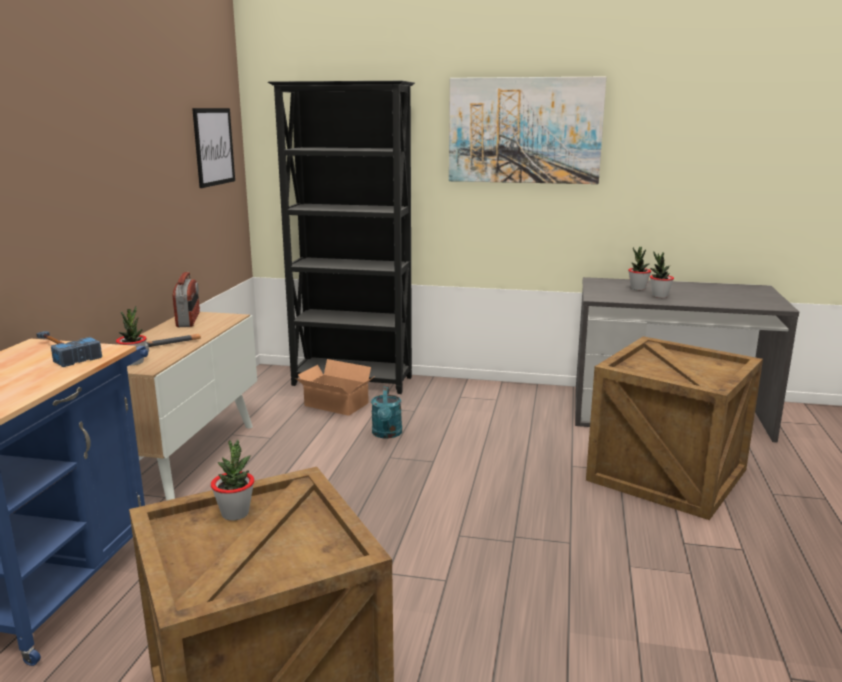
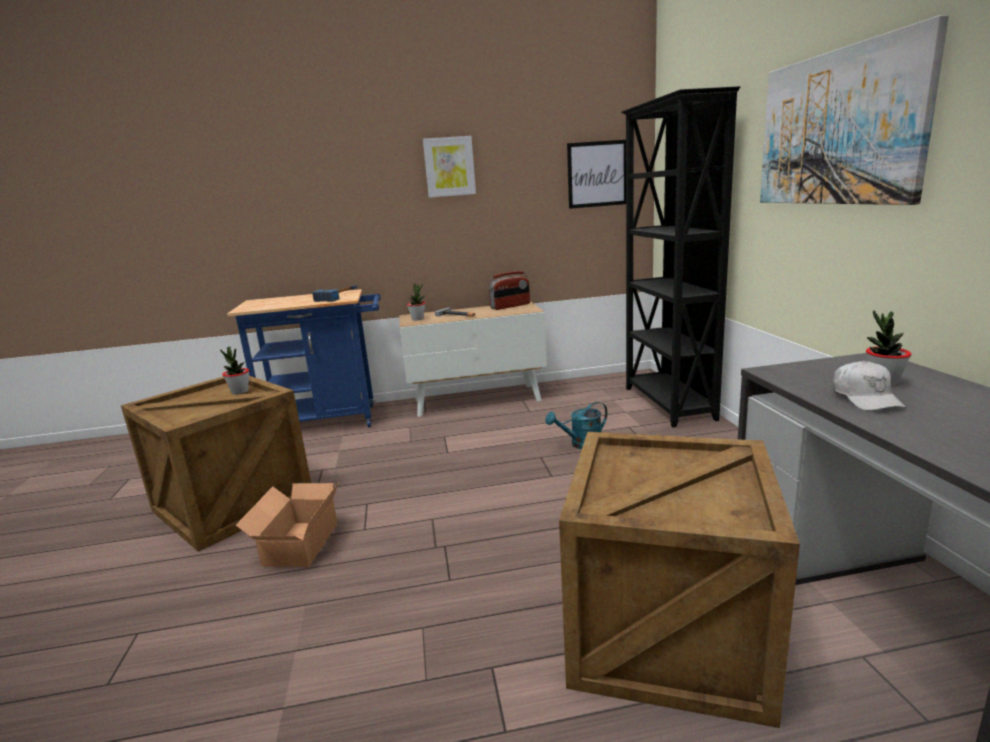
camera: 70 degrees right, 0 degrees up
cardboard box [296,359,375,416] -> cardboard box moved to [235,482,339,567]
potted plant [650,252,674,298] -> white cap [833,361,906,411]
none -> picture [423,136,476,198]

